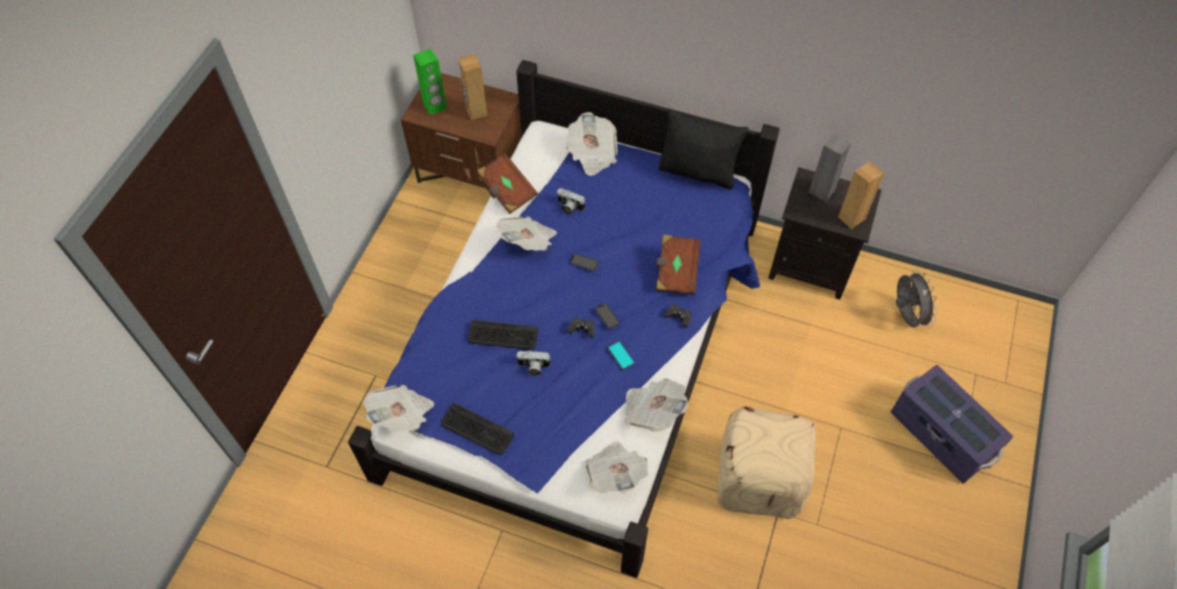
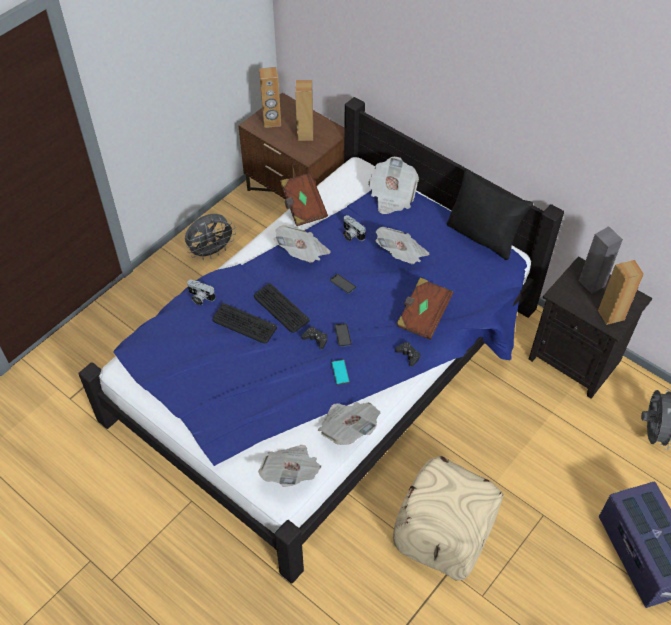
camera: 20 degrees right, 5 degrees down
newspaper [363,385,434,433] -> newspaper moved to [375,227,429,264]
green speaker [413,48,447,115] -> brown speaker [259,67,281,128]
keyboard [441,403,514,455] -> keyboard moved to [254,283,309,333]
camera [516,351,551,376] -> camera moved to [187,280,215,305]
none -> grey fan [185,214,236,260]

